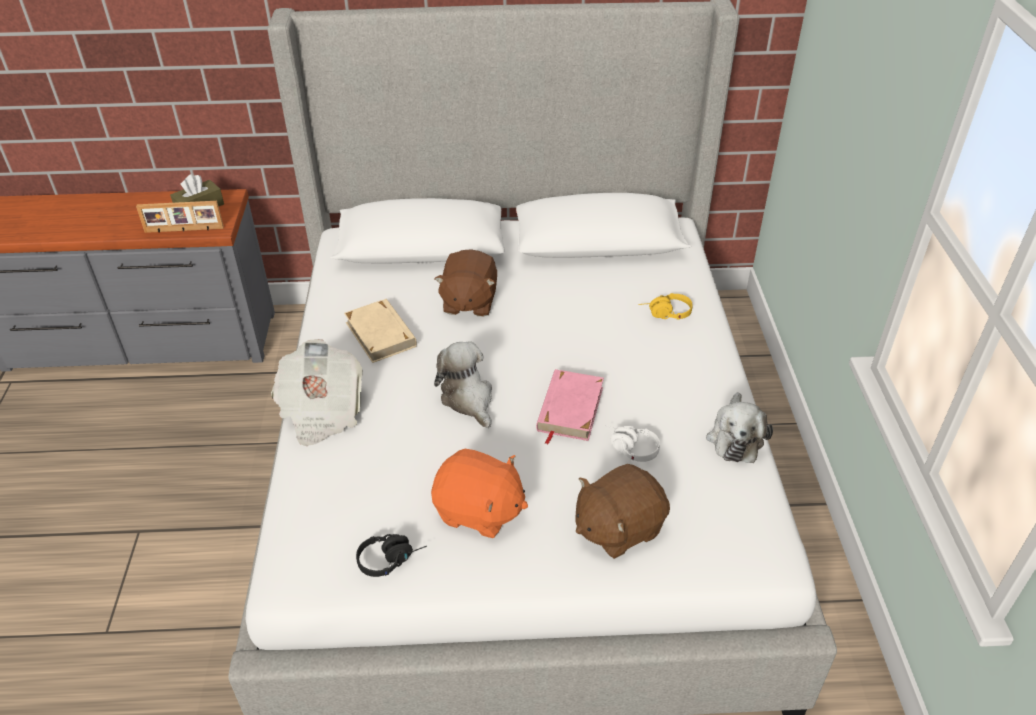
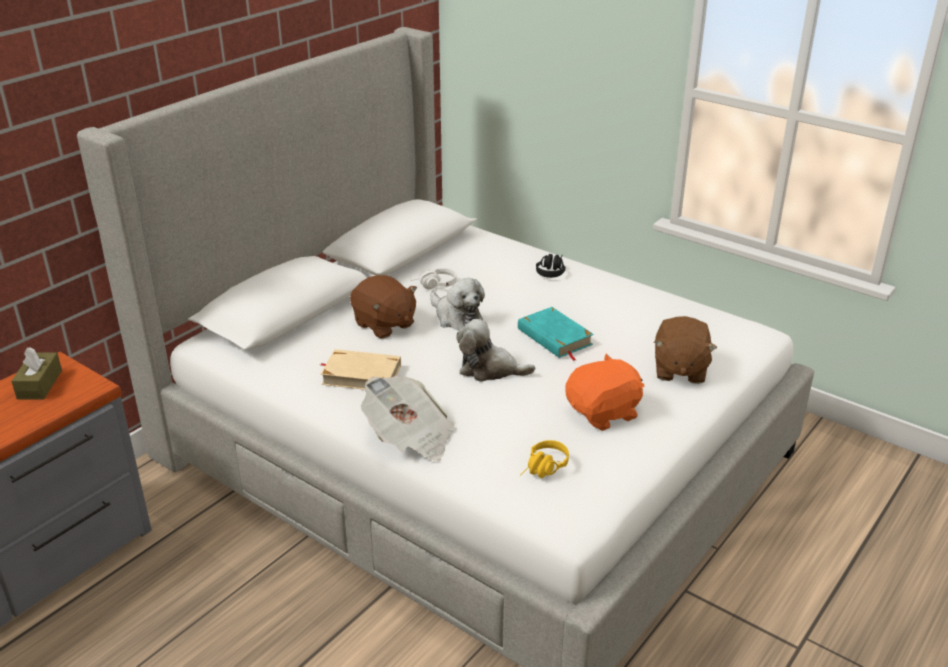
camera: 50 degrees left, 10 degrees down
picture frame [136,201,224,233] -> none
black headphones [356,534,427,577] -> black headphones moved to [536,254,565,278]
pink book [536,369,604,445] -> turquoise book [518,307,594,361]
white headphones [604,425,660,462] -> white headphones moved to [410,268,457,289]
yellow headphones [638,293,693,320] -> yellow headphones moved to [521,440,569,478]
plush toy [706,392,773,463] -> plush toy moved to [430,278,485,331]

